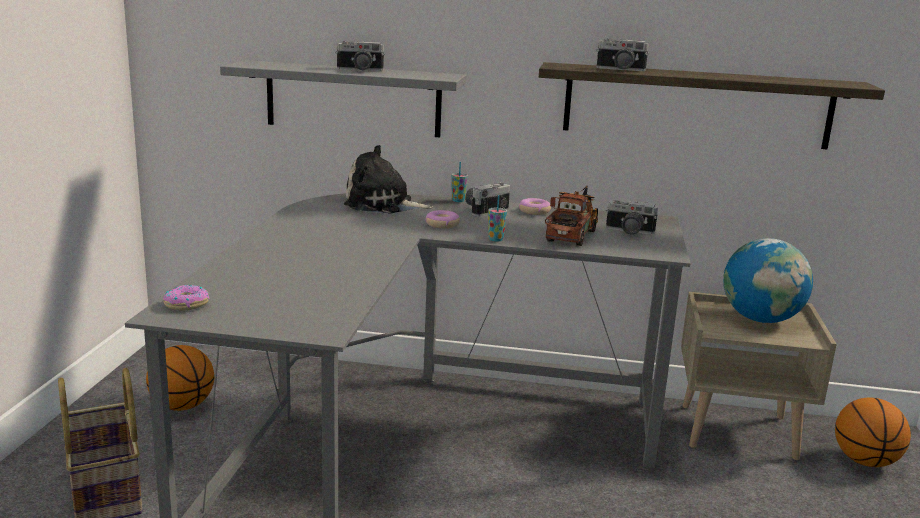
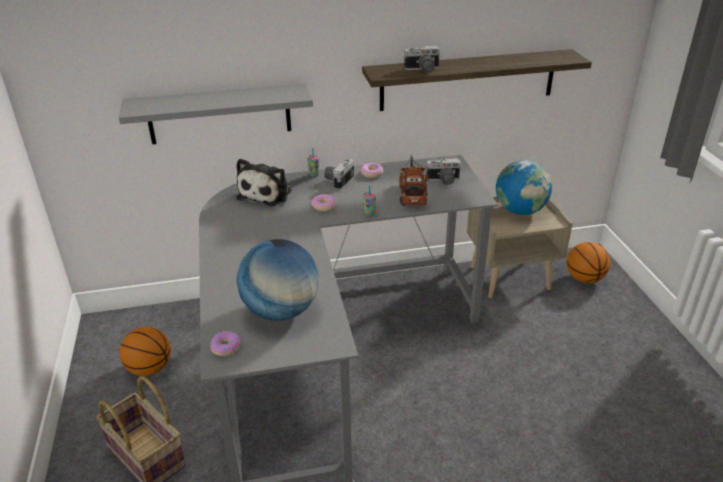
camera: 20 degrees left, 15 degrees up
camera [335,41,385,71] -> none
plush toy [344,145,433,214] -> plush toy turned 60 degrees counterclockwise [236,159,292,206]
none -> globe [237,239,319,321]

